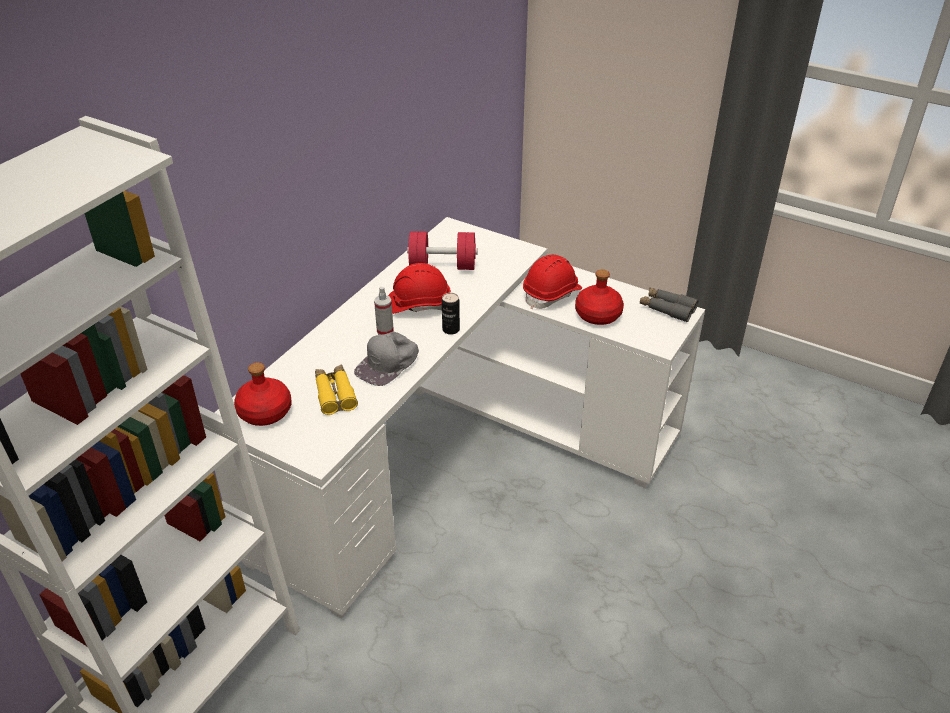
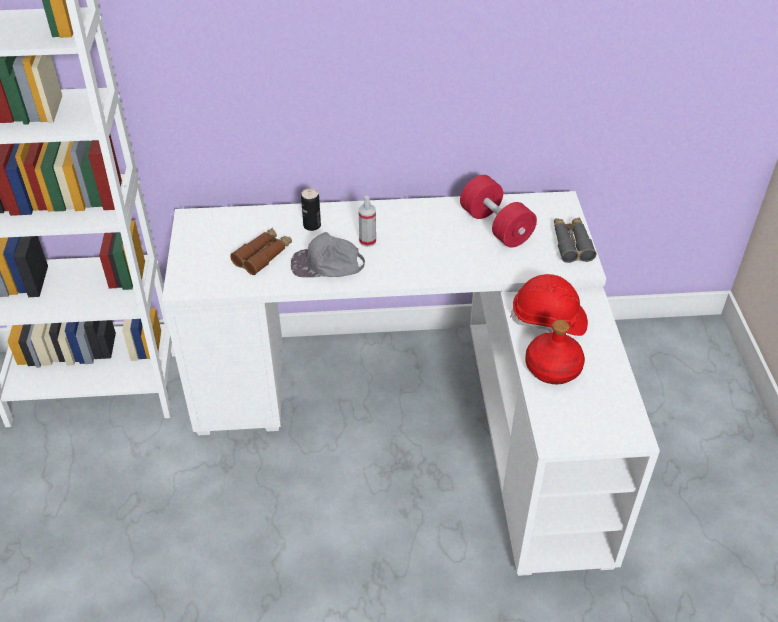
camera: 55 degrees right, 5 degrees up
red bottle [234,362,291,426] -> none
yellow binoculars [315,364,358,415] -> brown binoculars [230,228,292,275]
red hard hat [388,263,451,314] -> none
can [442,293,460,335] -> can moved to [301,188,321,231]
grey binoculars [640,287,698,322] -> grey binoculars moved to [554,217,597,263]

